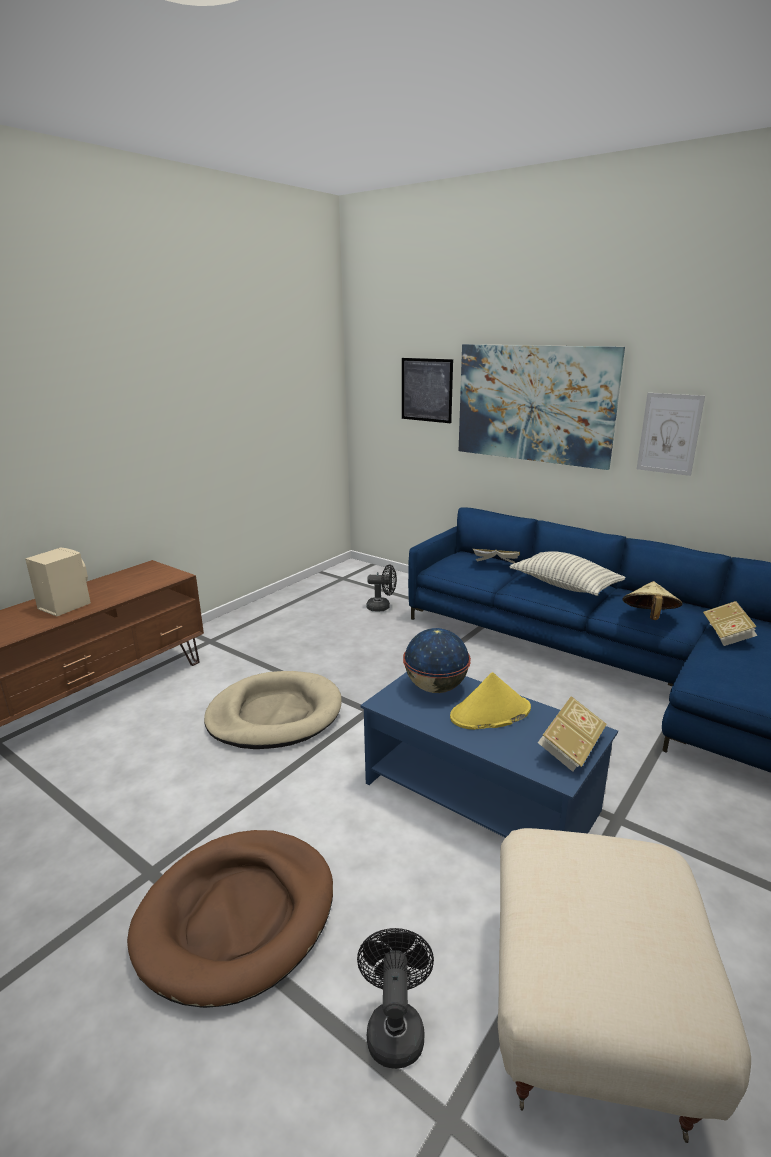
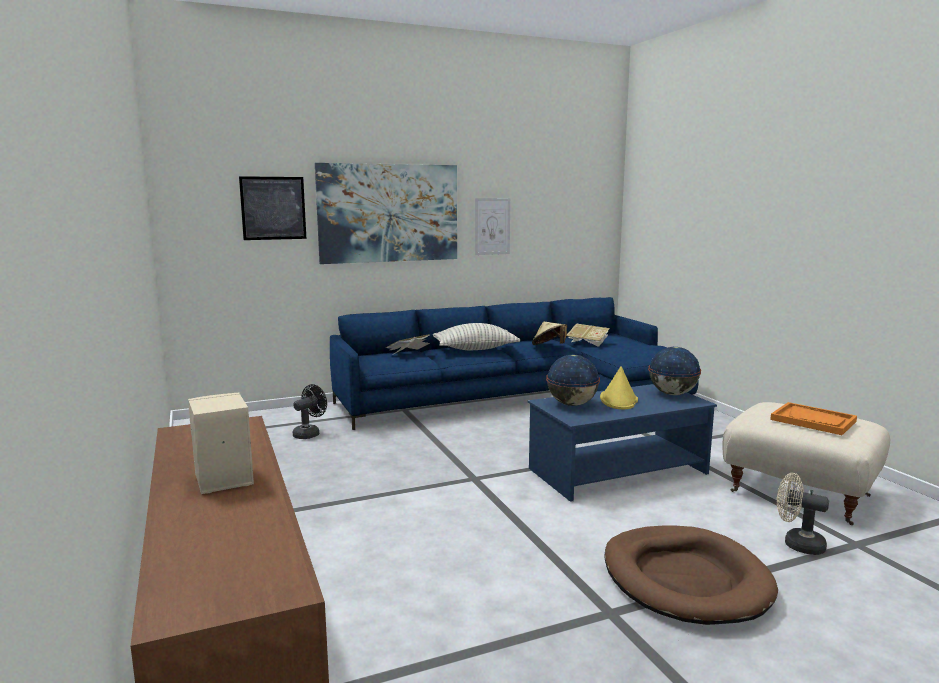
camera: 60 degrees left, 10 degrees down
beige dog bed [204,671,342,749] -> none
black fan [357,928,434,1069] -> beige fan [777,473,829,555]
book [538,696,607,772] -> globe [648,347,701,395]
none -> orange tray [770,402,857,435]

